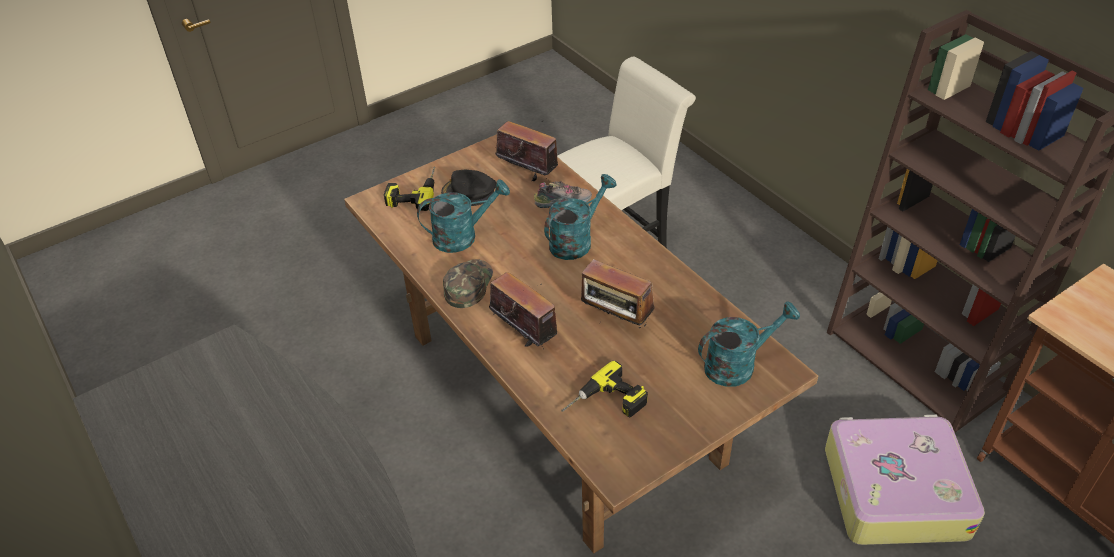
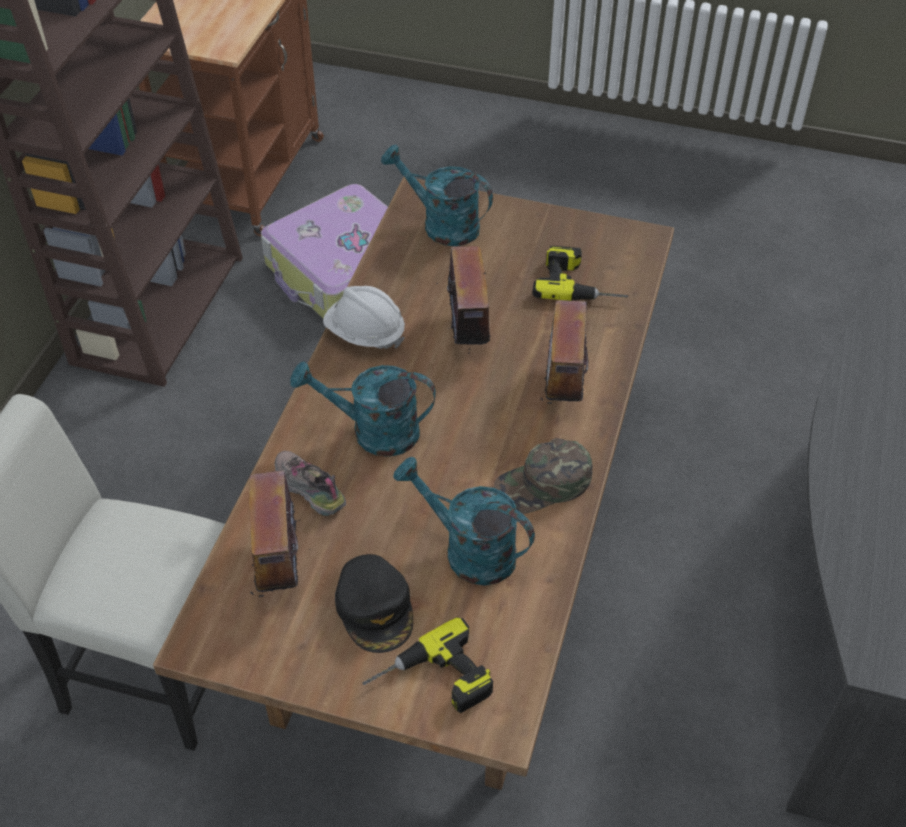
camera: 130 degrees left, 5 degrees up
none -> white hard hat [323,286,405,349]

